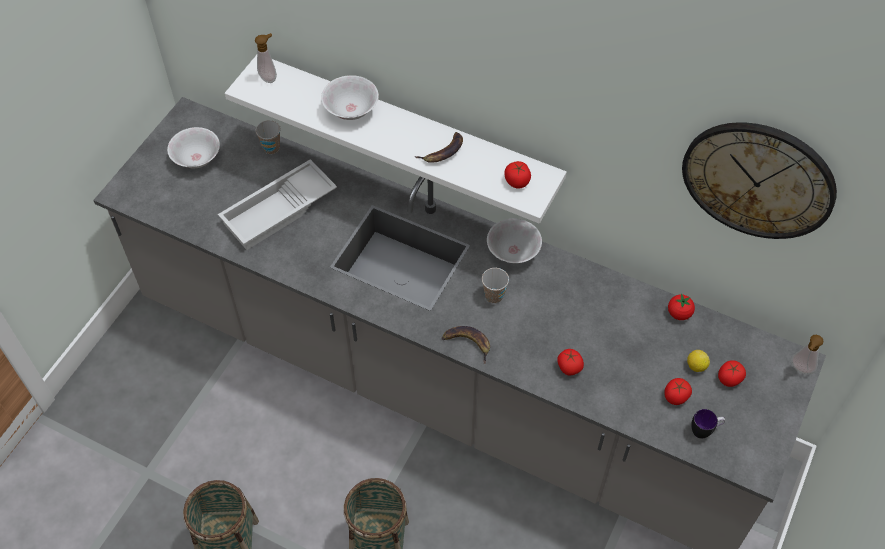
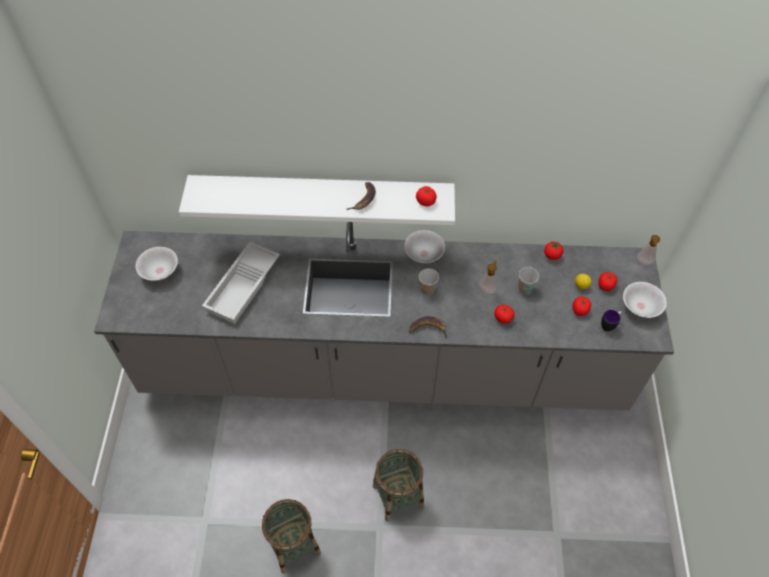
camera: 25 degrees left, 0 degrees up
soap dispenser [255,33,277,83] -> soap dispenser moved to [479,261,497,294]
cup [255,120,280,154] -> cup moved to [518,267,539,294]
white bowl [321,75,379,120] -> white bowl moved to [623,282,667,318]
wall clock [682,122,837,239] -> none

